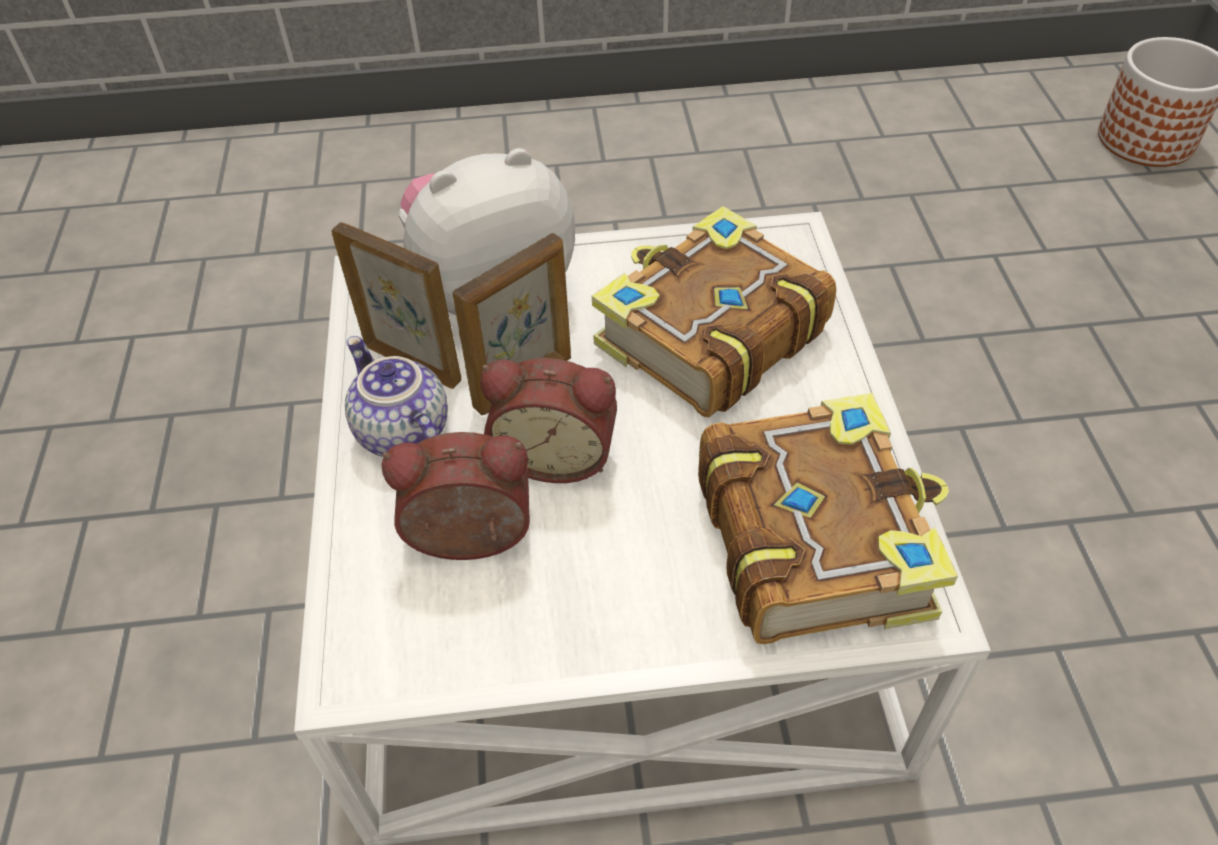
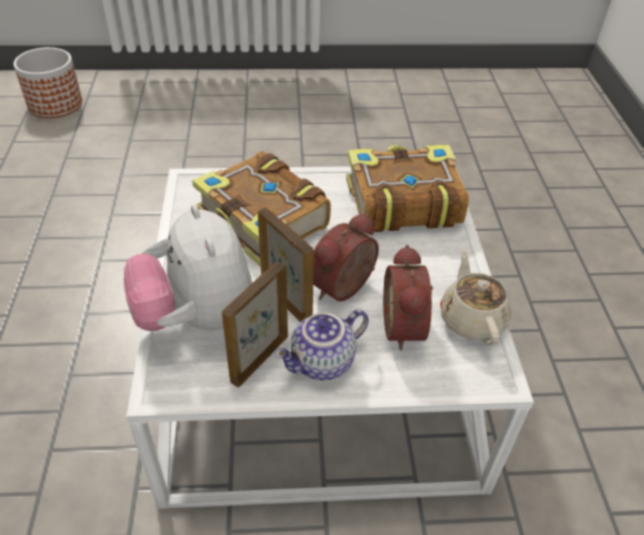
camera: 90 degrees left, 5 degrees down
alarm clock [480,358,617,483] -> alarm clock turned 150 degrees counterclockwise [313,213,379,301]
none -> beige teapot [440,249,512,345]

